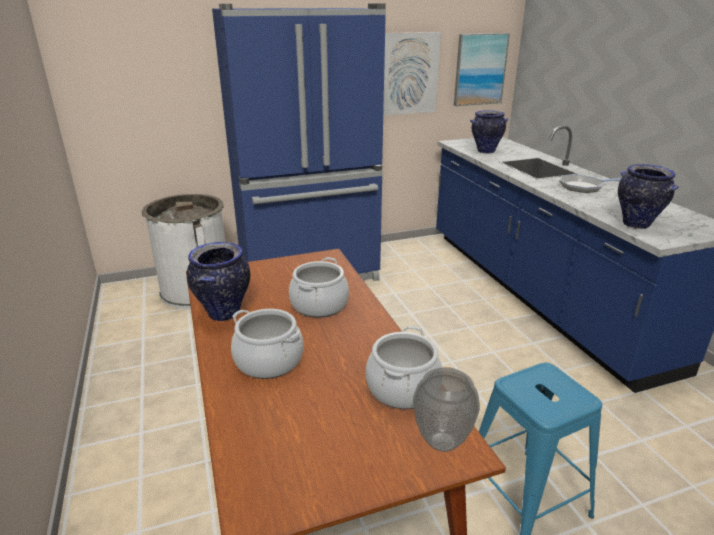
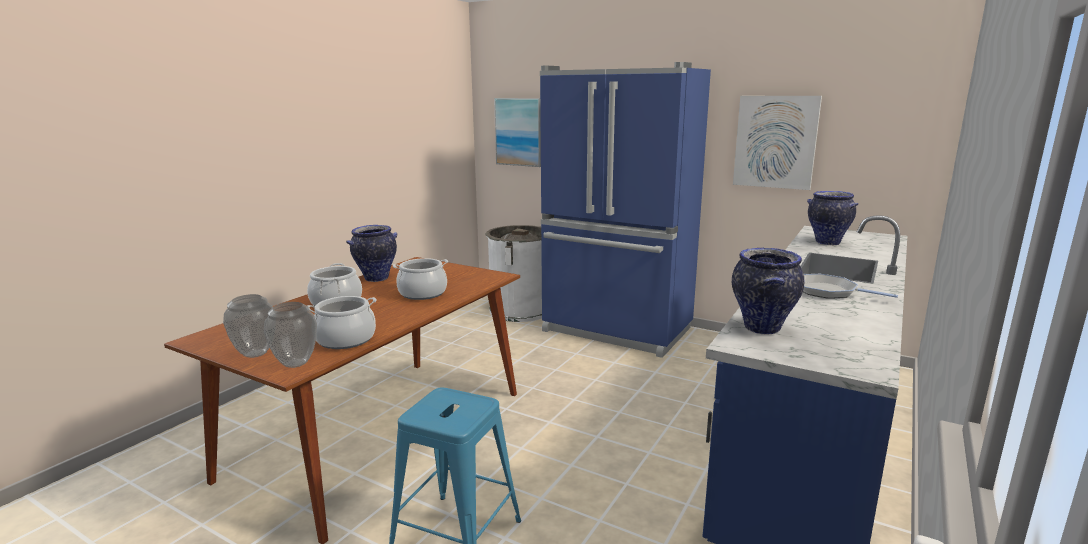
camera: 50 degrees right, 10 degrees down
picture [454,33,510,106] -> picture moved to [494,98,541,167]
none -> vase [223,294,273,358]

